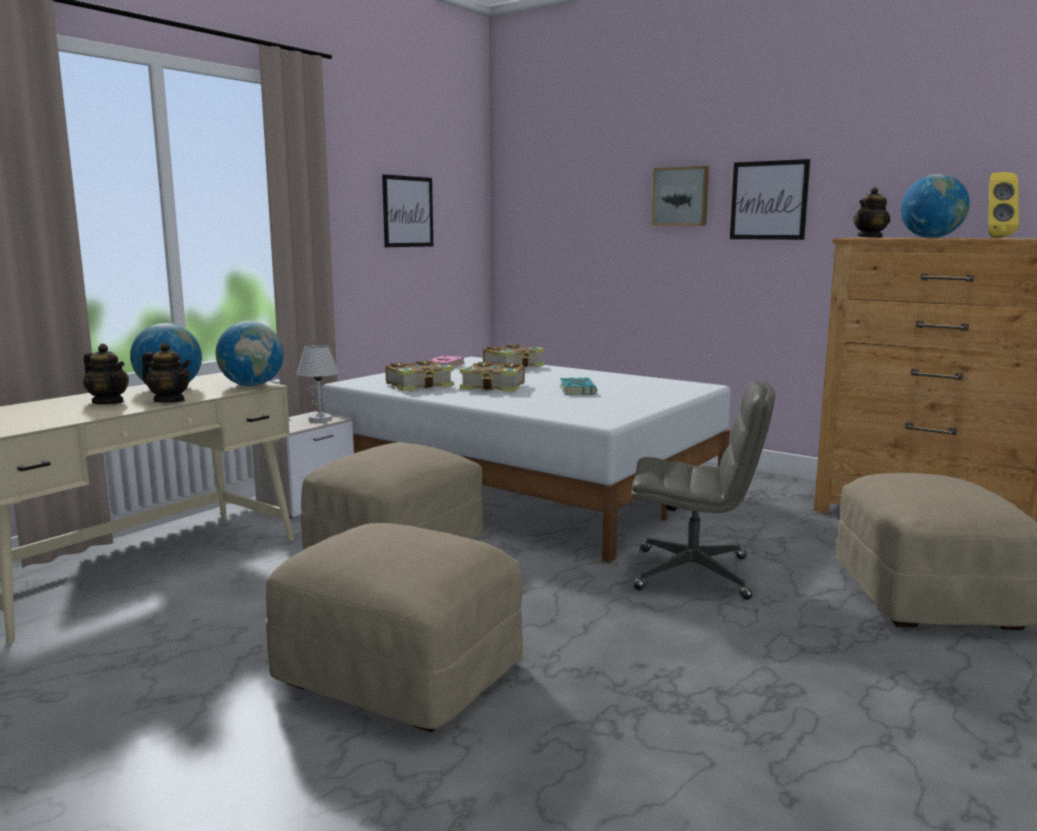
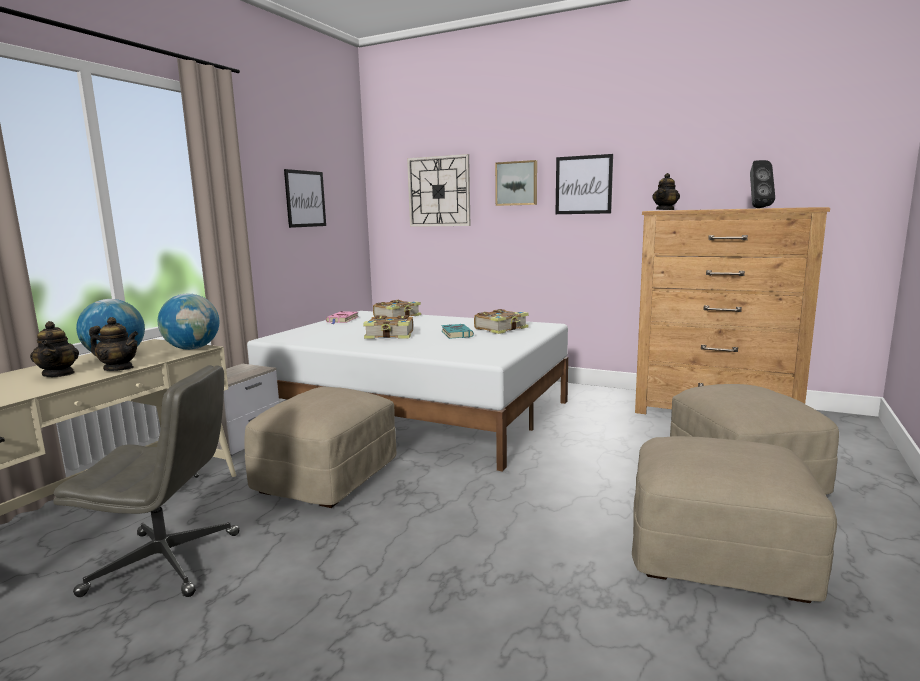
camera: 10 degrees left, 0 degrees up
teapot [83,344,129,404] -> teapot turned 45 degrees clockwise [30,321,79,377]
beige ottoman [266,523,523,732] -> beige ottoman moved to [632,436,837,603]
white table lamp [297,345,339,422] -> none
book [385,360,454,391] -> book moved to [474,309,528,334]
grey office chair [631,381,775,600] -> grey office chair moved to [53,365,240,597]
globe [900,174,970,238] -> none
yellow speaker [988,172,1019,238] -> black speaker [750,160,775,208]
none -> wall clock [407,154,470,227]

